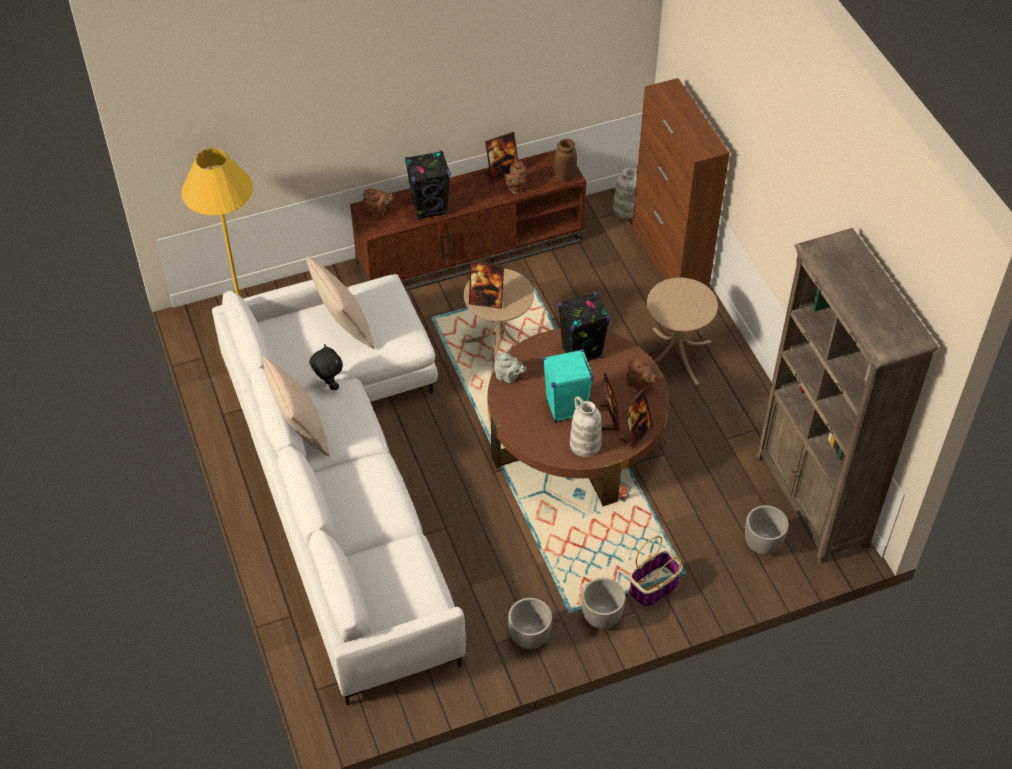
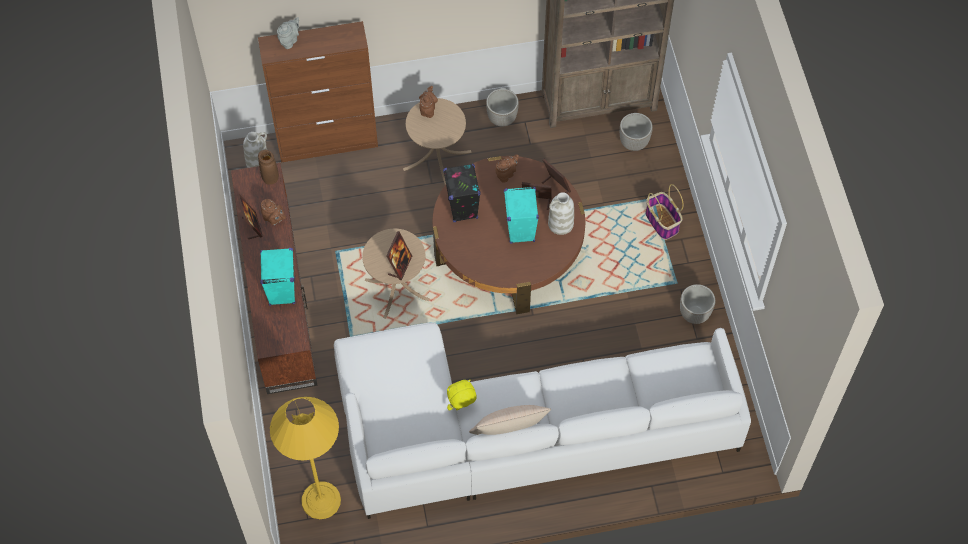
camera: 80 degrees left, 10 degrees up
beige pillow [306,256,375,349] -> none
black plush toy [309,344,343,390] -> yellow plush toy [447,380,477,411]
brown teapot [363,188,395,216] -> brown teapot moved to [419,86,438,118]
black speaker [405,151,450,220] -> turquoise speaker [260,248,295,306]
grey teapot [494,352,527,383] -> grey teapot moved to [277,17,299,49]
planter [581,578,625,629] -> planter moved to [486,89,519,126]

